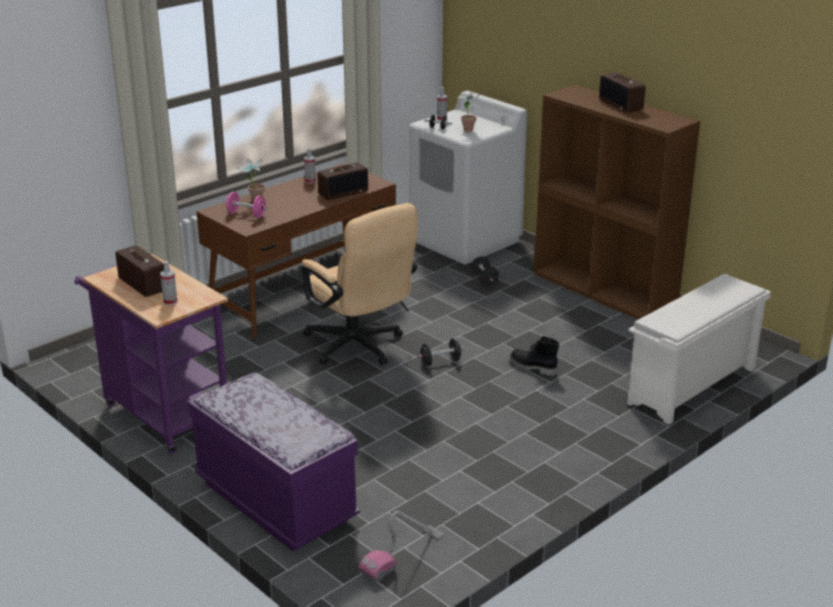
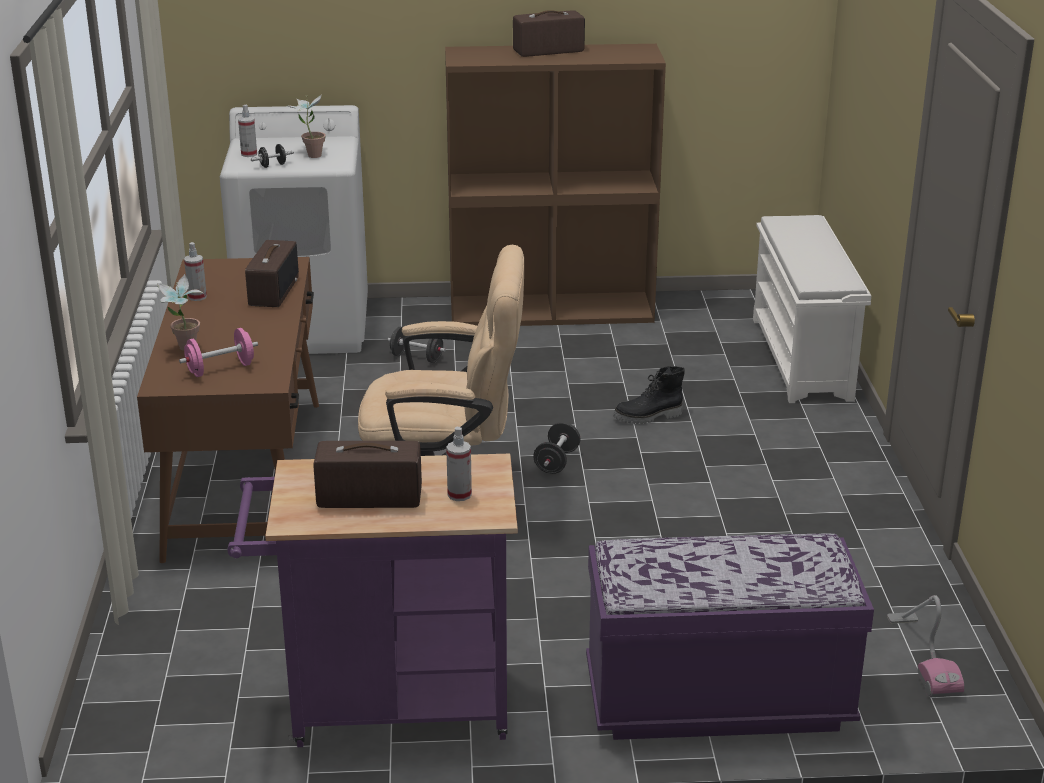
camera: 50 degrees left, 0 degrees up
radio [599,72,645,112] -> radio turned 150 degrees clockwise [513,10,585,57]

